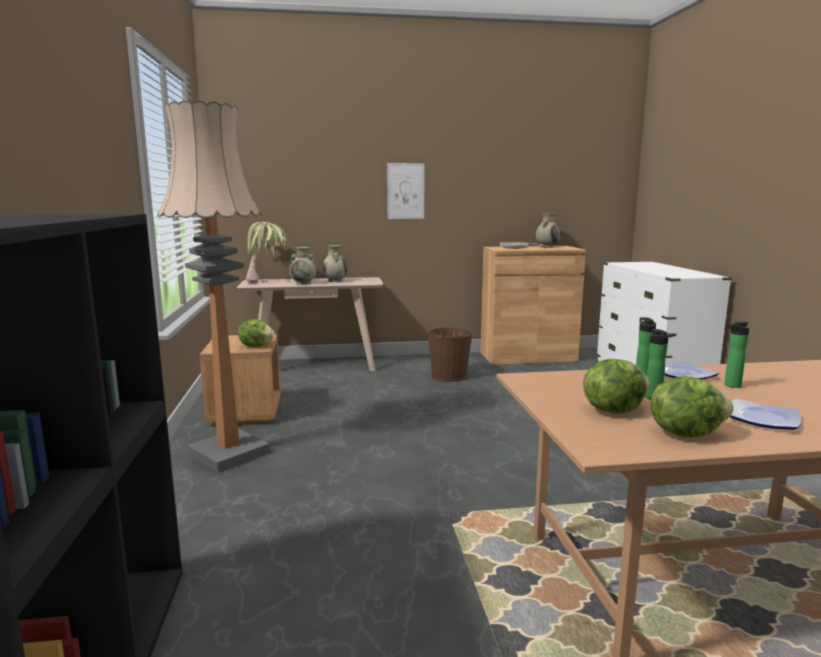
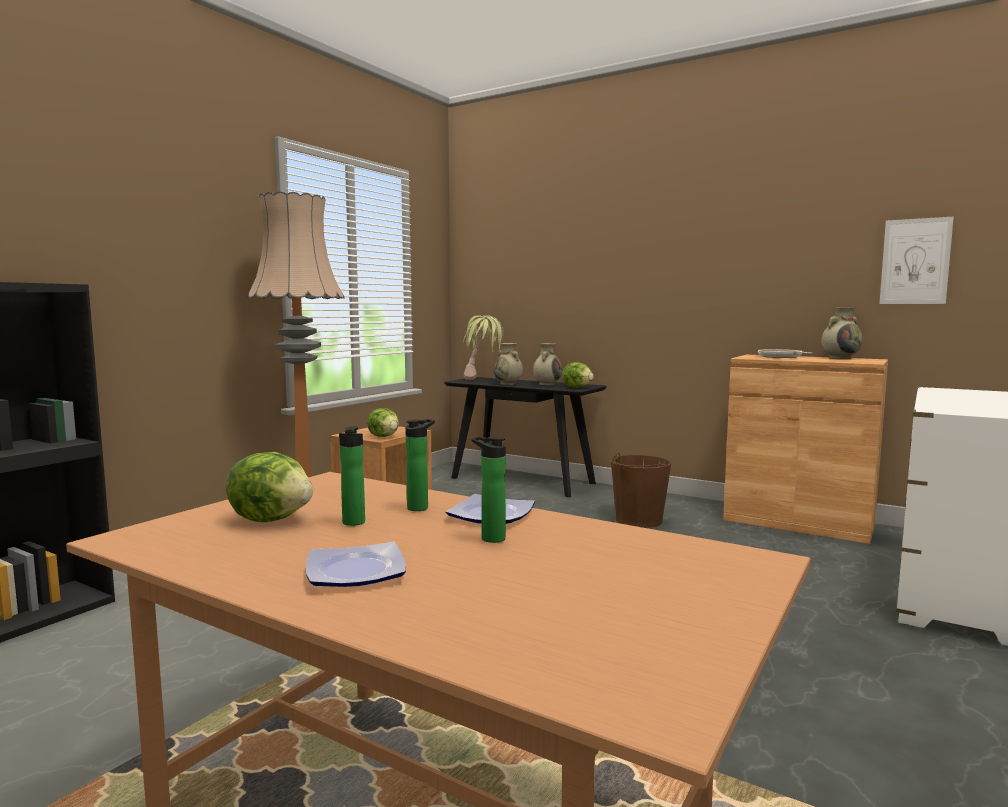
camera: 40 degrees right, 5 degrees down
beige console table [237,277,384,371] -> black console table [444,377,607,497]
picture [387,163,425,219] -> picture moved to [879,217,954,304]
lettuce [651,376,734,437] -> lettuce moved to [562,362,594,388]

